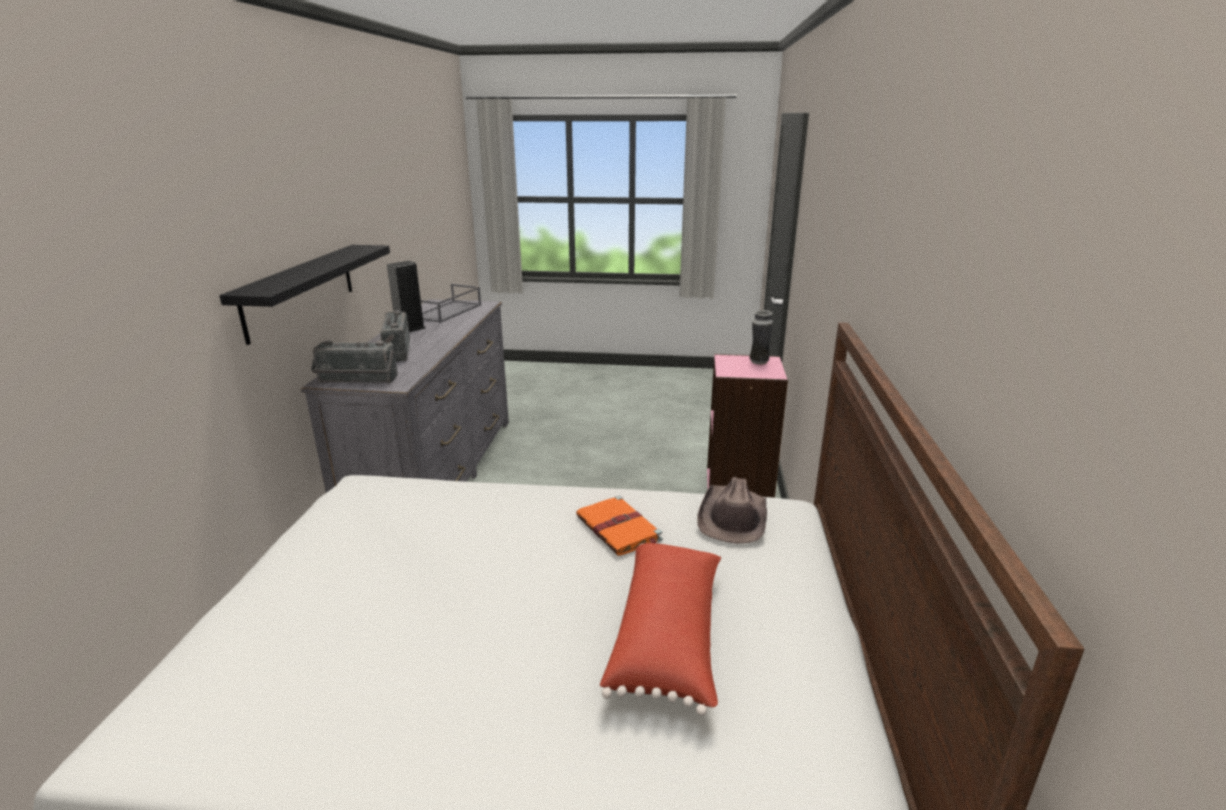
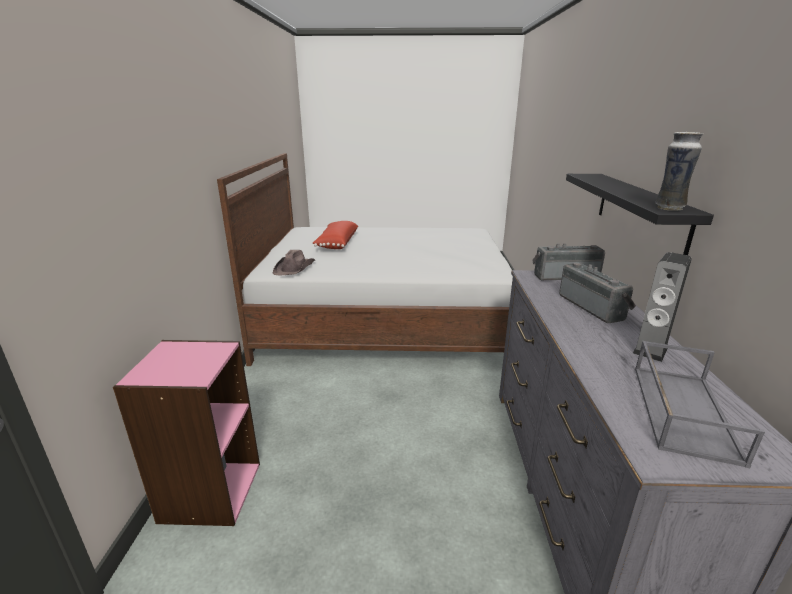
camera: 175 degrees right, 0 degrees up
orange book [576,495,662,556] -> none
vase [749,310,773,365] -> vase moved to [655,132,703,211]

